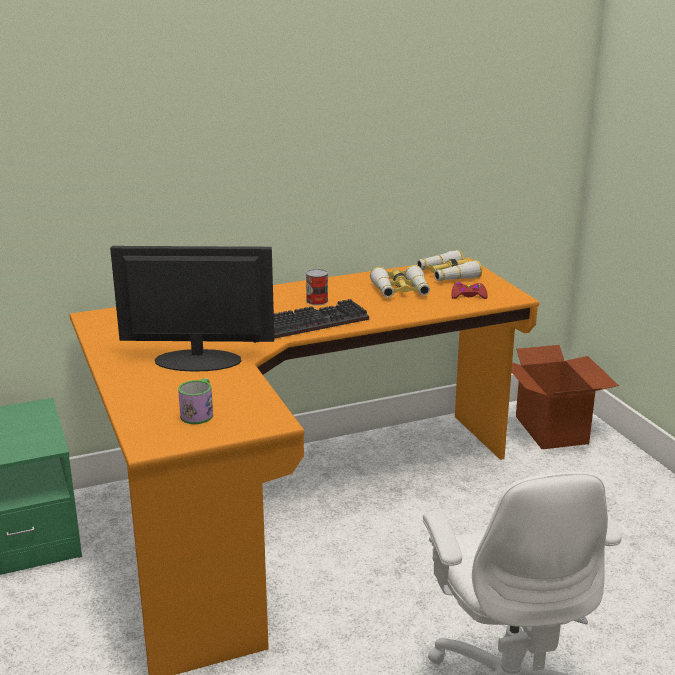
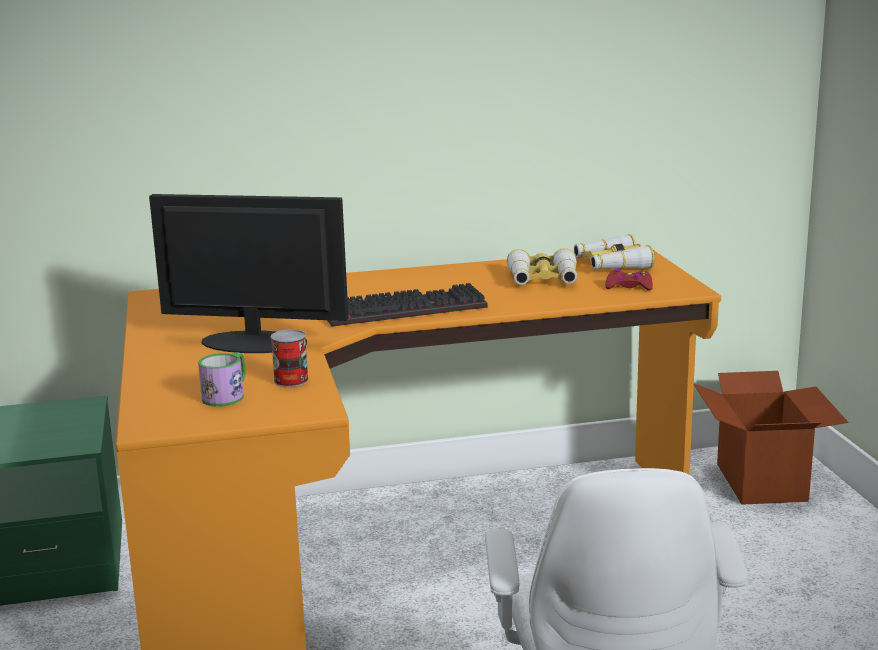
camera: 10 degrees right, 5 degrees down
can [306,269,328,305] -> can moved to [271,329,309,387]

